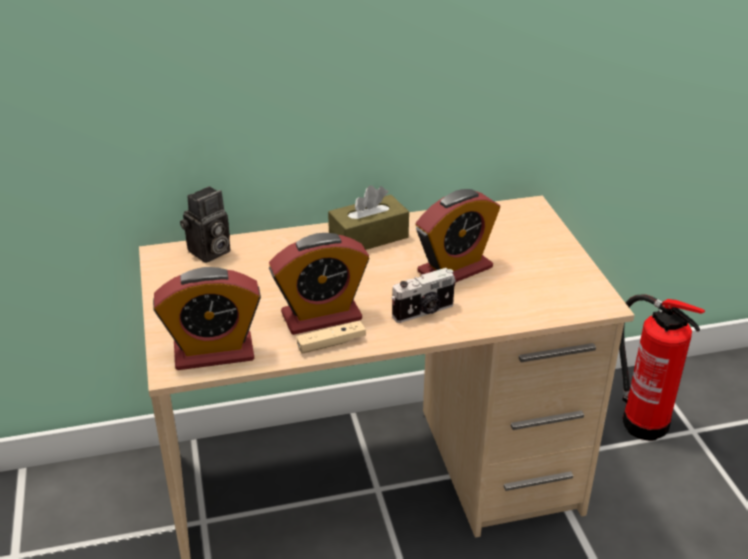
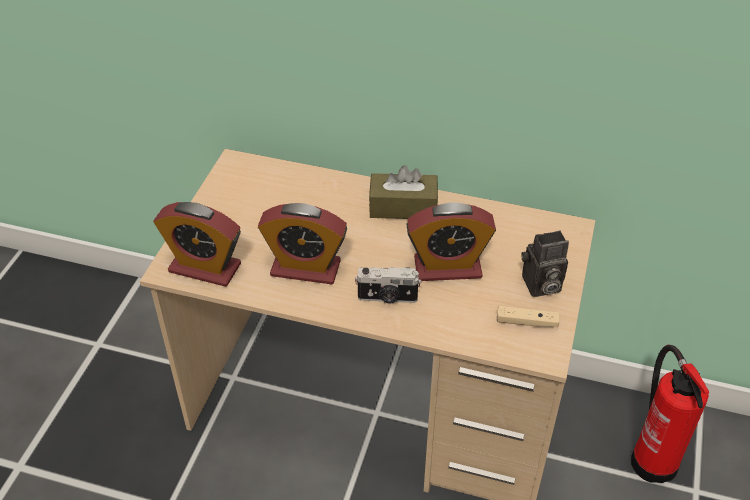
camera: 30 degrees right, 10 degrees up
camera [180,186,230,263] -> camera moved to [521,231,569,297]
beige game controller [296,321,366,354] -> beige game controller moved to [497,306,560,327]

